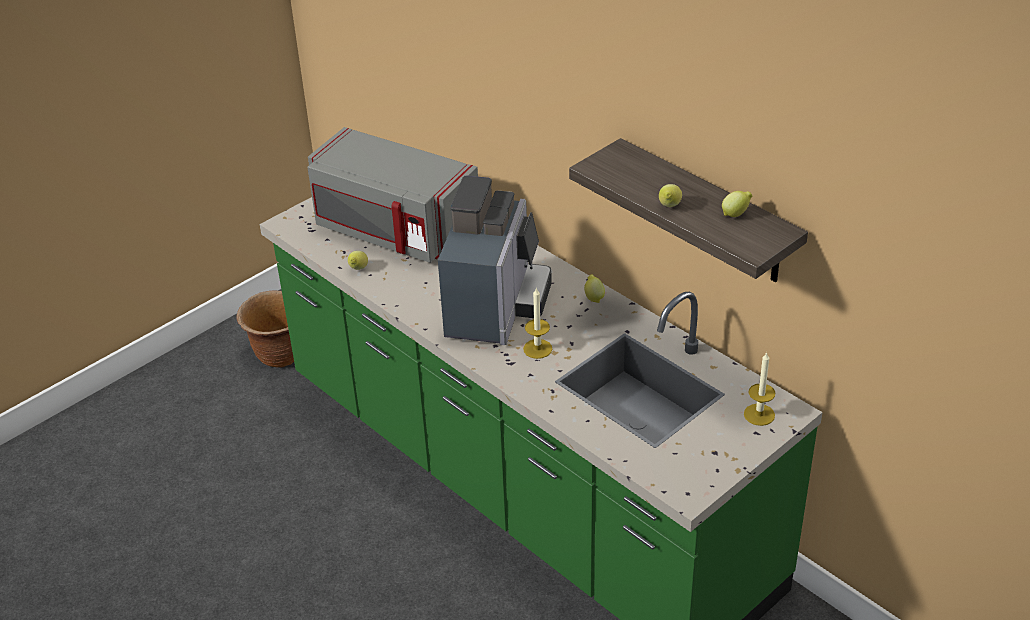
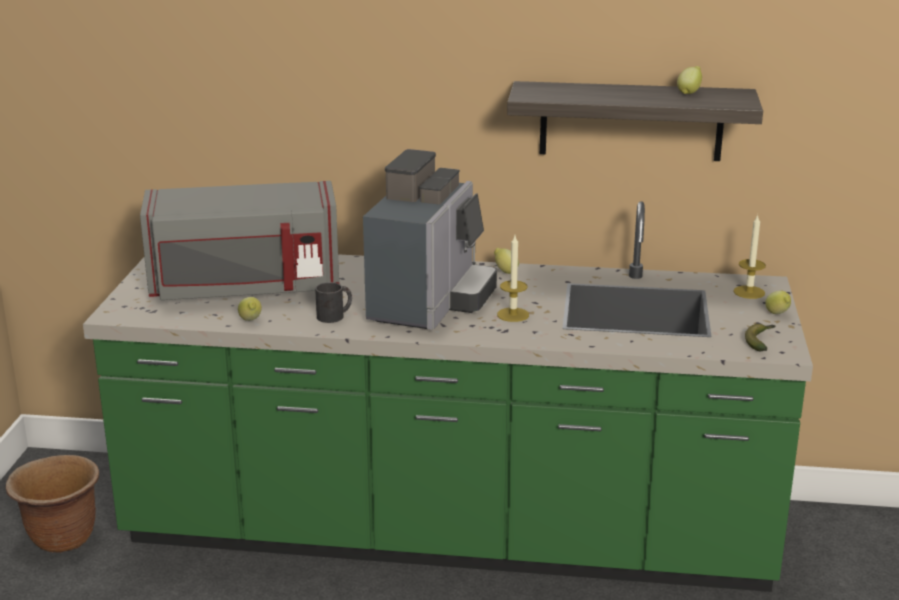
camera: 40 degrees left, 15 degrees down
coffee machine [438,176,552,345] -> coffee machine turned 45 degrees clockwise [363,149,497,330]
lemon [659,184,682,207] -> lemon moved to [765,291,791,314]
none -> black mug [315,282,352,323]
none -> banana [745,324,776,351]

